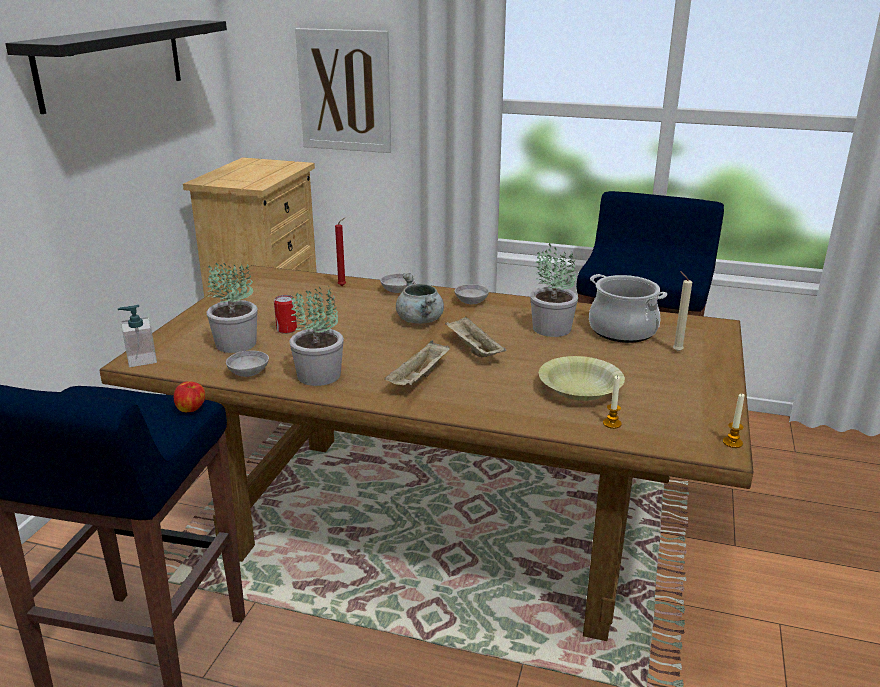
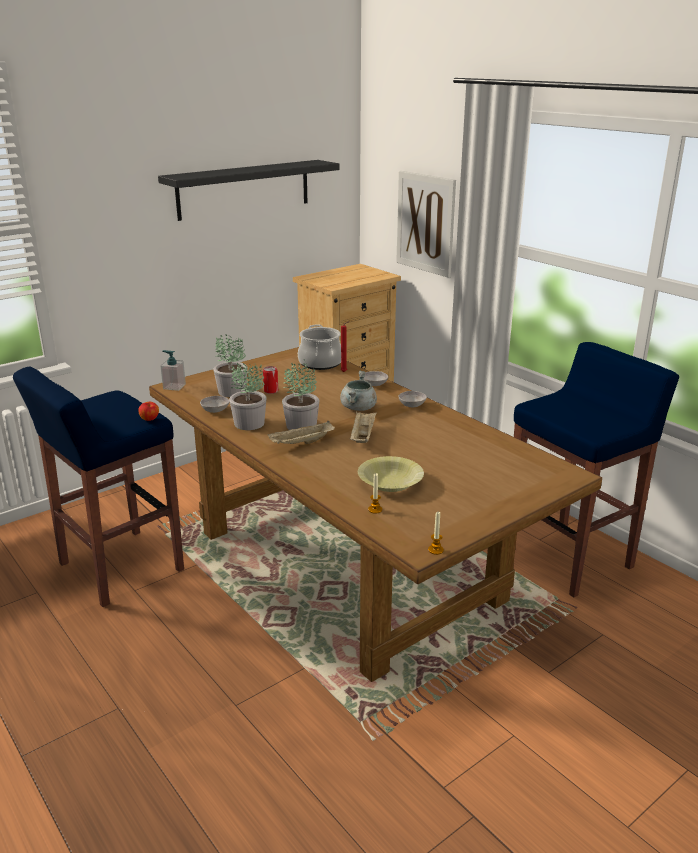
camera: 35 degrees right, 0 degrees up
potted plant [530,243,578,337] -> potted plant moved to [282,359,319,430]
cooking pot [589,274,667,343] -> cooking pot moved to [298,325,341,370]
beige candle [673,271,692,352] -> none

